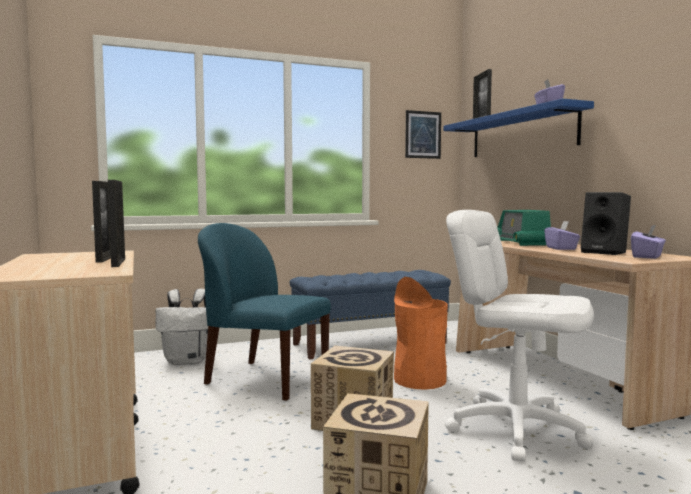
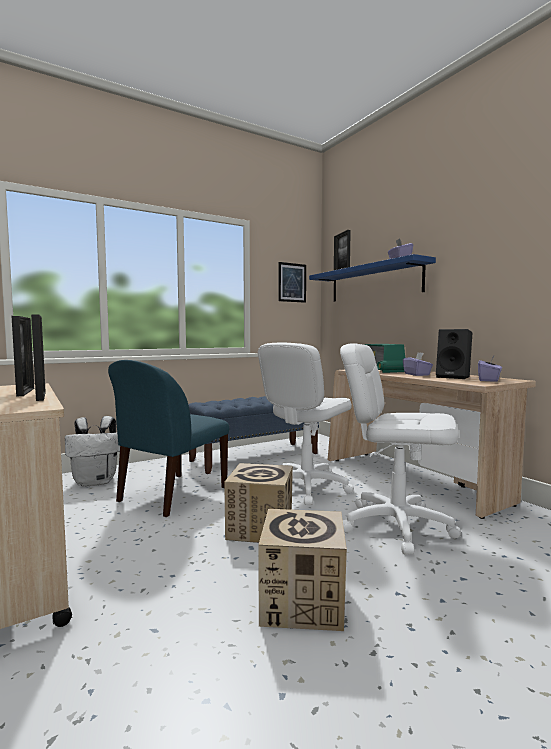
camera: 10 degrees left, 0 degrees up
blue chair [198,223,331,401] -> blue chair turned 75 degrees counterclockwise [108,360,229,517]
orange trash can [394,277,448,390] -> white office chair [258,343,354,505]

